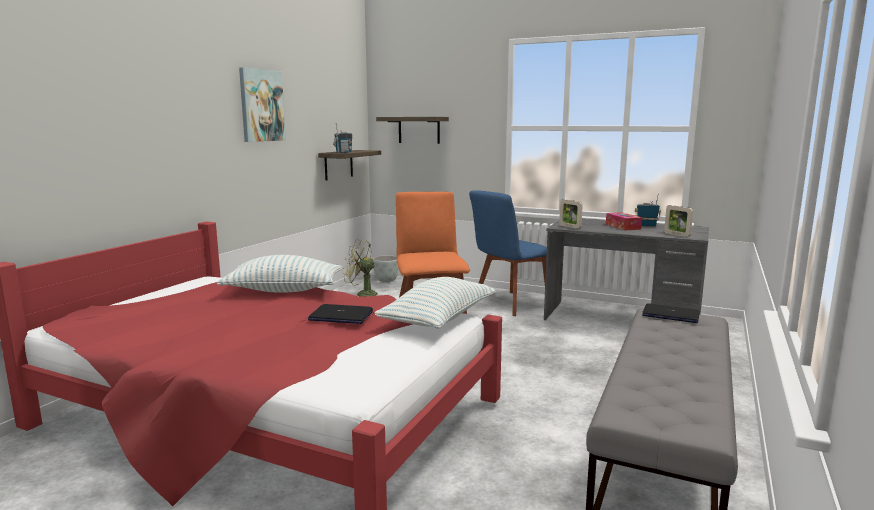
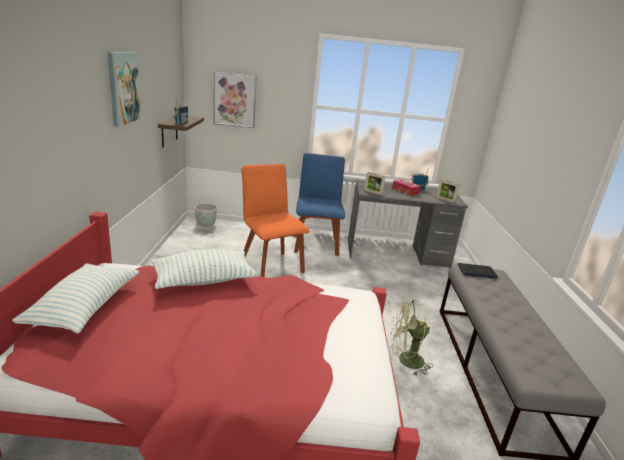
camera: 25 degrees left, 10 degrees up
laptop [308,304,373,324] -> none
green fan [342,240,378,296] -> green fan moved to [390,298,433,376]
pillow [374,277,496,329] -> pillow moved to [12,263,139,334]
shelf [376,117,449,144] -> picture [213,72,256,128]
blue chair [469,190,547,316] -> blue chair turned 150 degrees clockwise [294,153,345,256]

